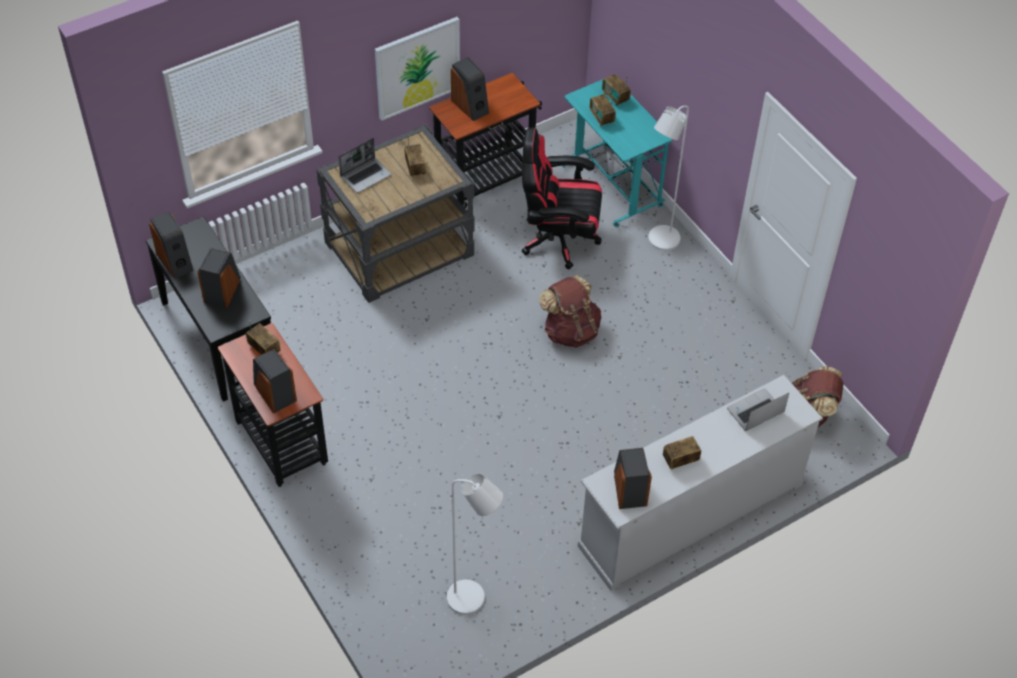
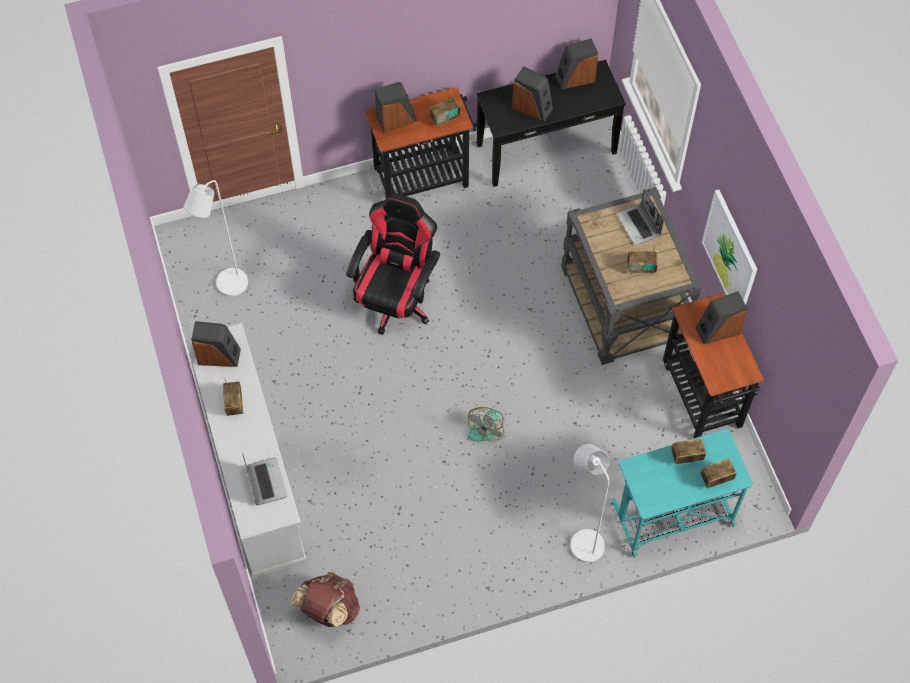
camera: 105 degrees right, 10 degrees up
black office chair [522,127,602,269] -> black office chair moved to [346,193,440,335]
brown backpack [539,275,602,348] -> fan [468,407,504,442]

